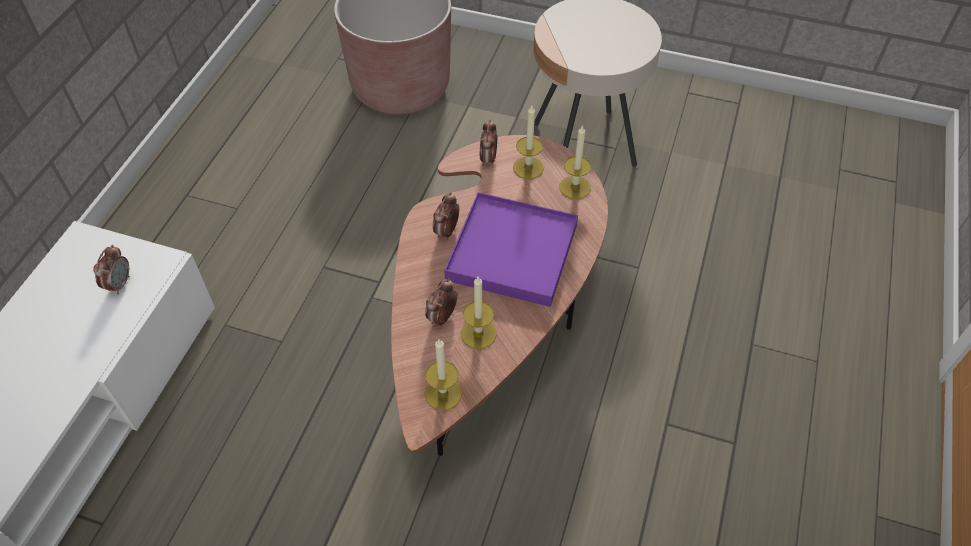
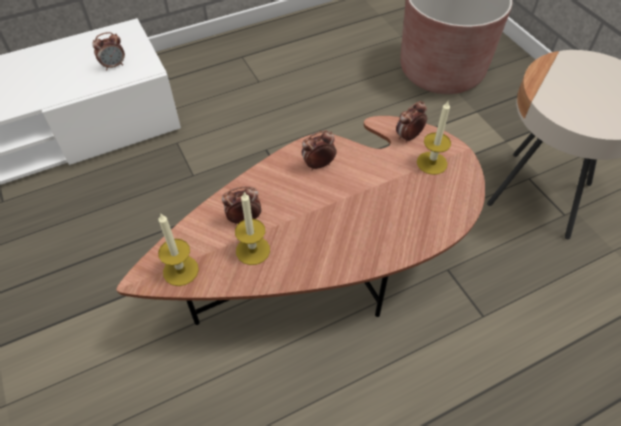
camera: 45 degrees right, 0 degrees up
purple tray [444,192,578,307] -> none
candle [559,125,591,199] -> none

